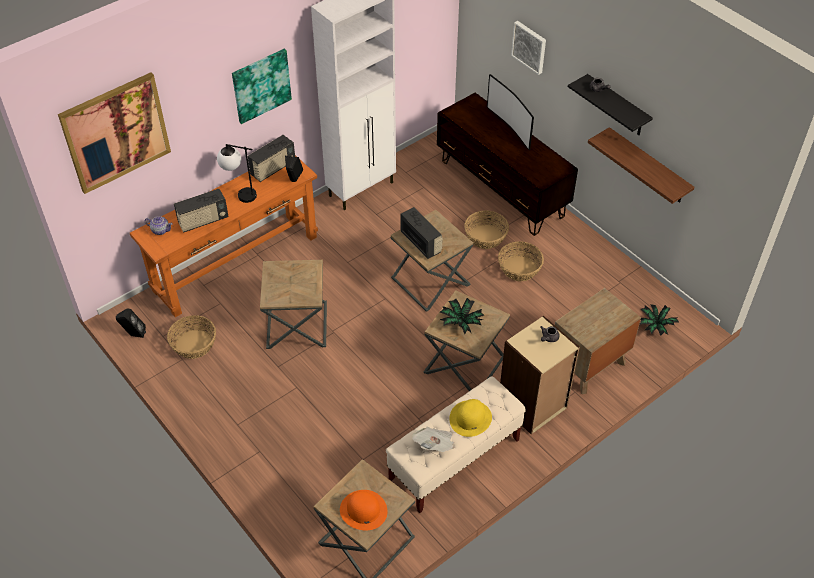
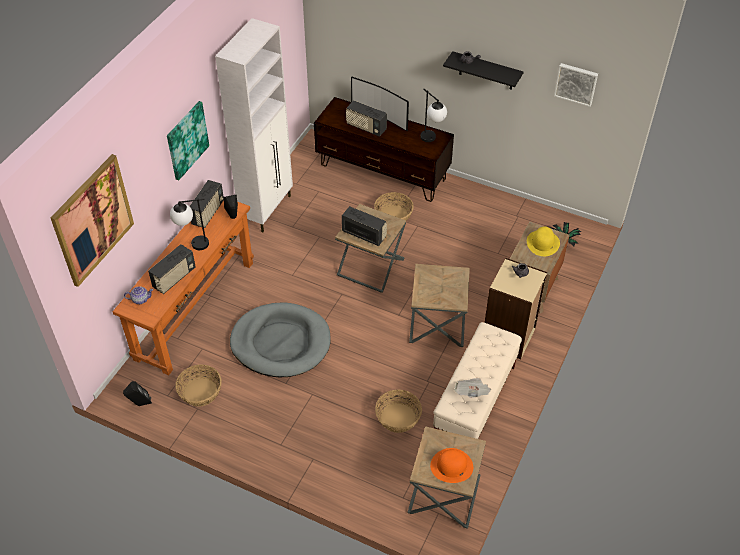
camera: 25 degrees left, 0 degrees up
brown side table [260,260,327,349] -> grey dog bed [230,302,331,377]
potted plant [440,298,484,334] -> none
yellow hat [449,399,492,437] -> yellow hat moved to [527,226,560,256]
basket [498,241,544,281] -> basket moved to [375,390,422,433]
picture [511,21,546,75] -> picture moved to [554,63,598,107]
shelf [588,127,694,204] -> none
none -> radio [346,101,387,137]
none -> table lamp [421,89,447,142]

